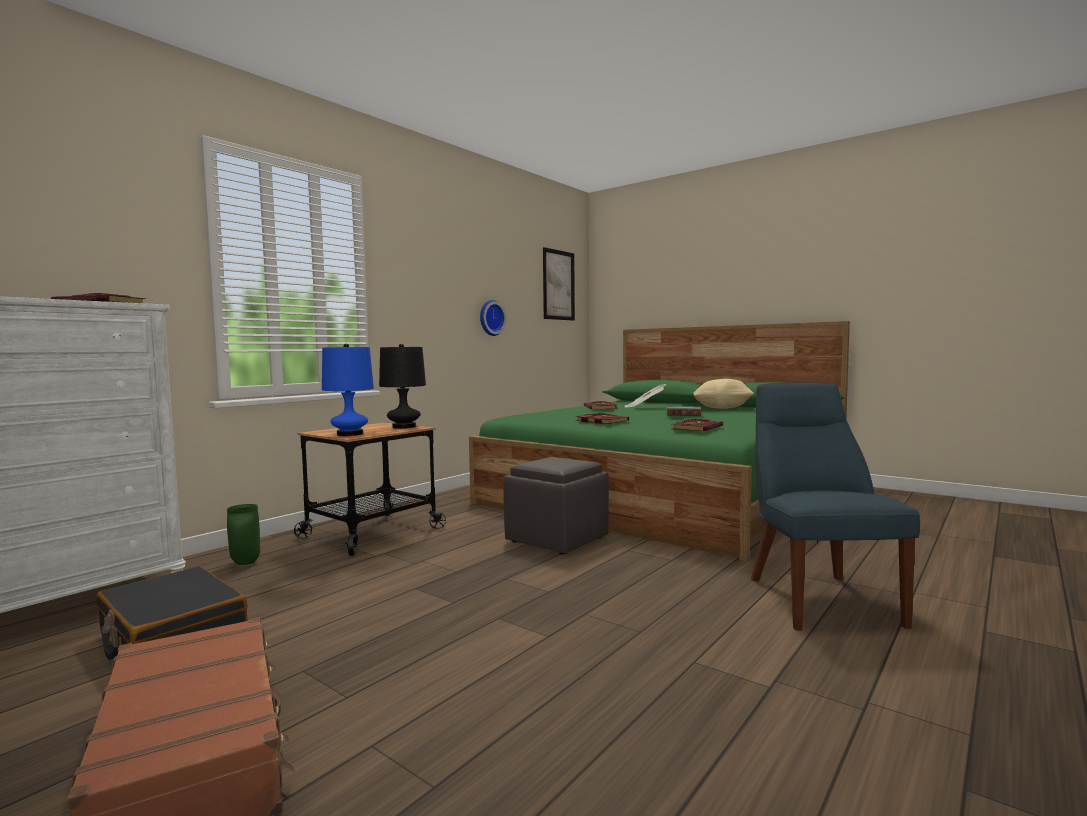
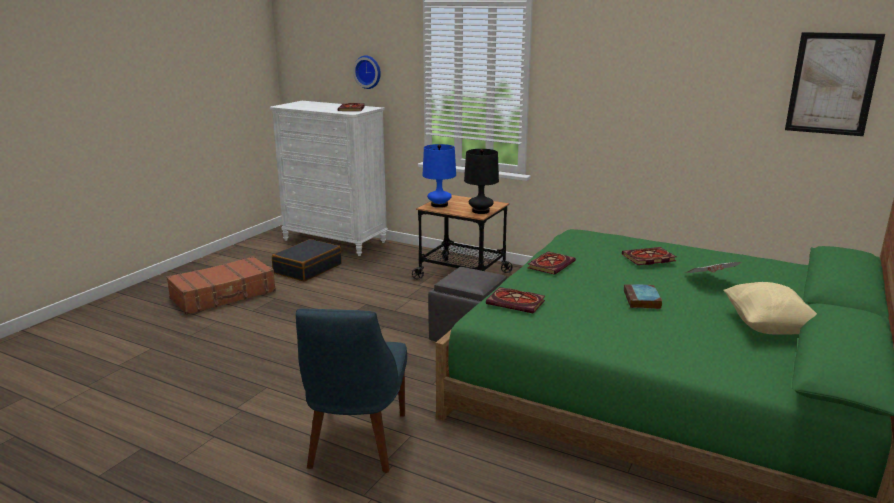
camera: 80 degrees right, 15 degrees up
green vase [227,504,260,565] -> none
wall clock [480,300,506,336] -> wall clock moved to [353,56,381,89]
blue chair [751,382,920,631] -> blue chair turned 105 degrees clockwise [296,309,407,473]

